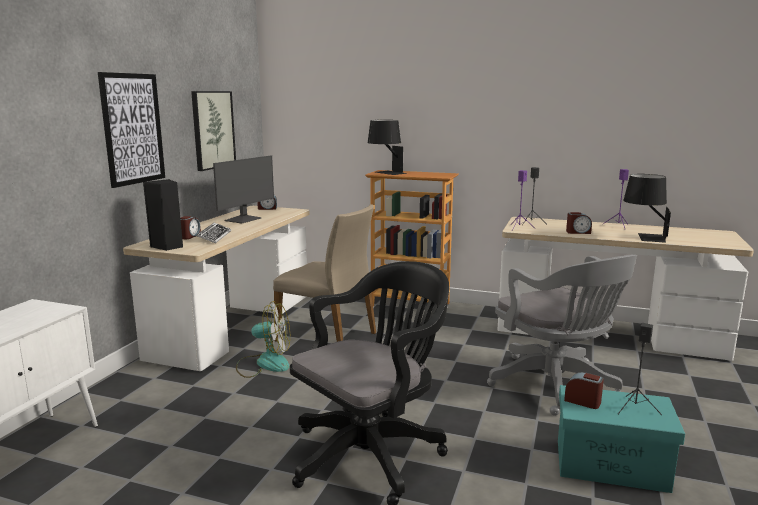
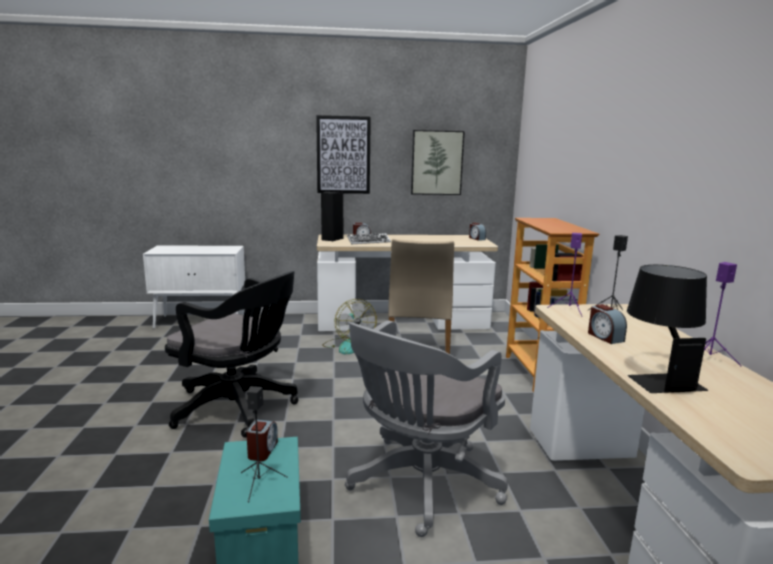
camera: 65 degrees right, 0 degrees up
monitor [213,155,274,224] -> none
black table lamp [368,120,407,175] -> none

